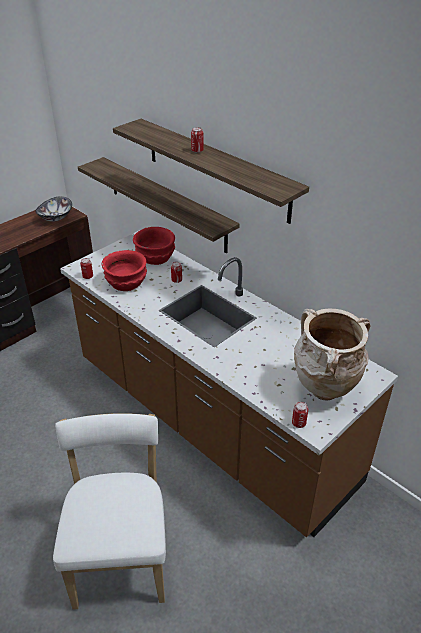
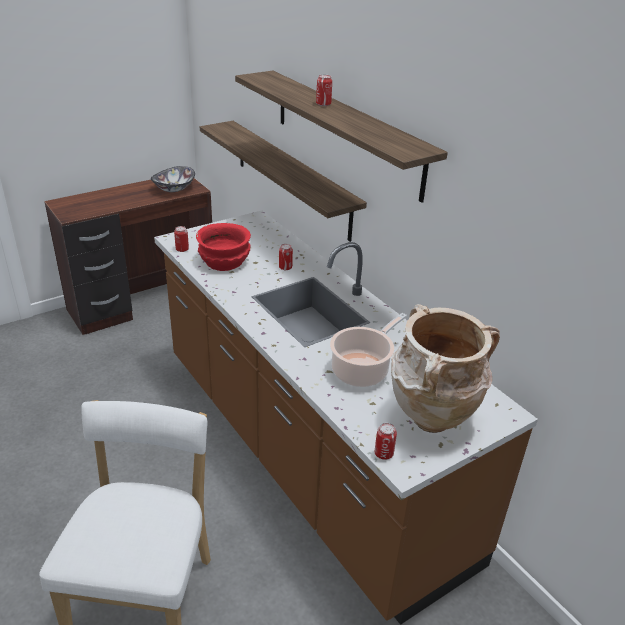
camera: 10 degrees right, 5 degrees down
red bowl [133,227,175,265] -> none
none -> cooking pot [330,313,407,387]

